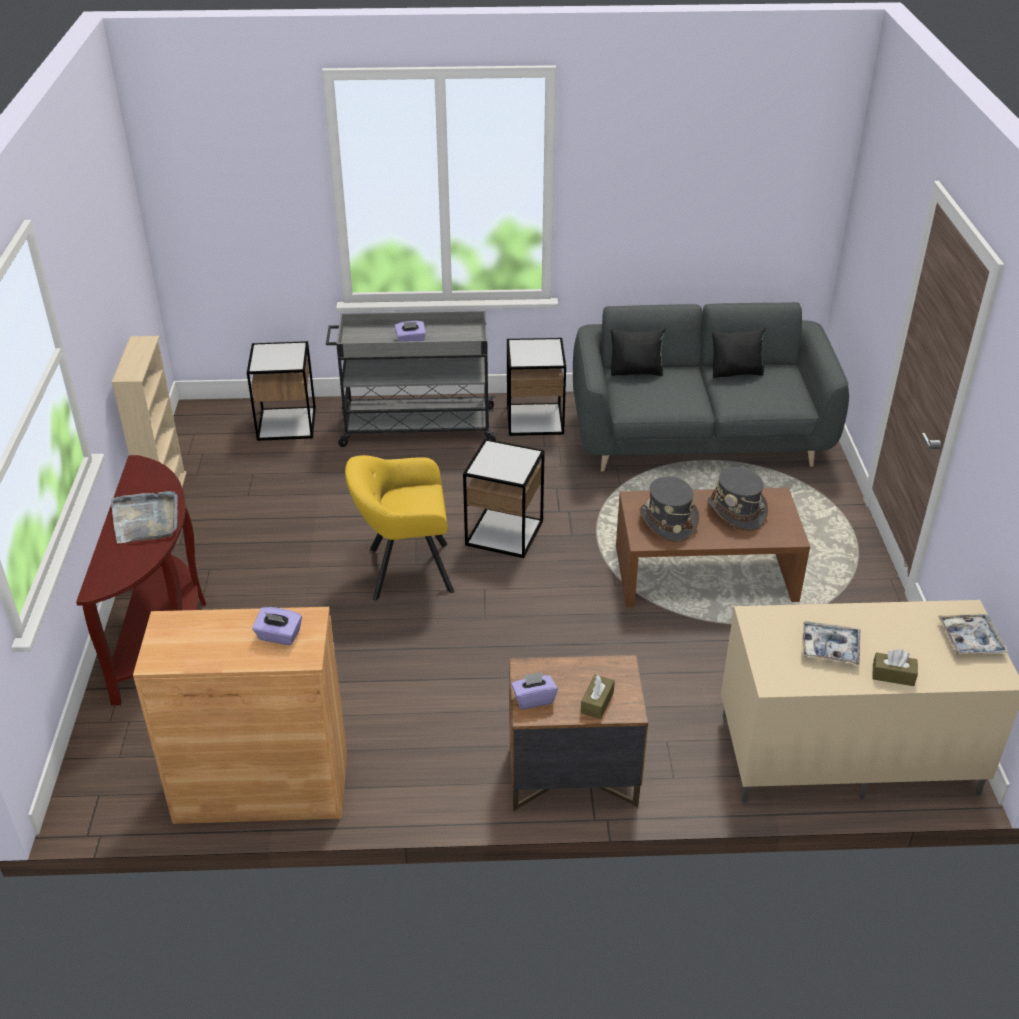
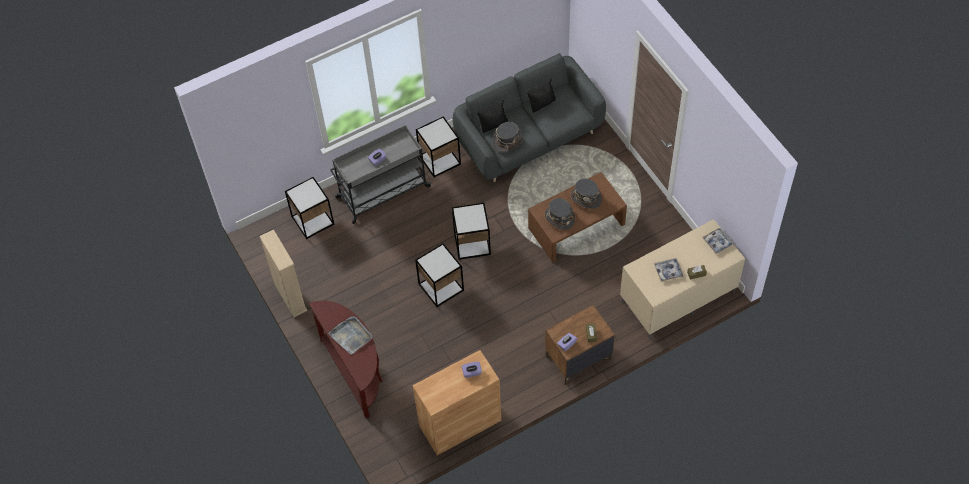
camera: 25 degrees left, 20 degrees up
yellow armchair [345,455,454,601] -> side table [415,243,464,307]
none -> grey hat [493,122,523,152]

